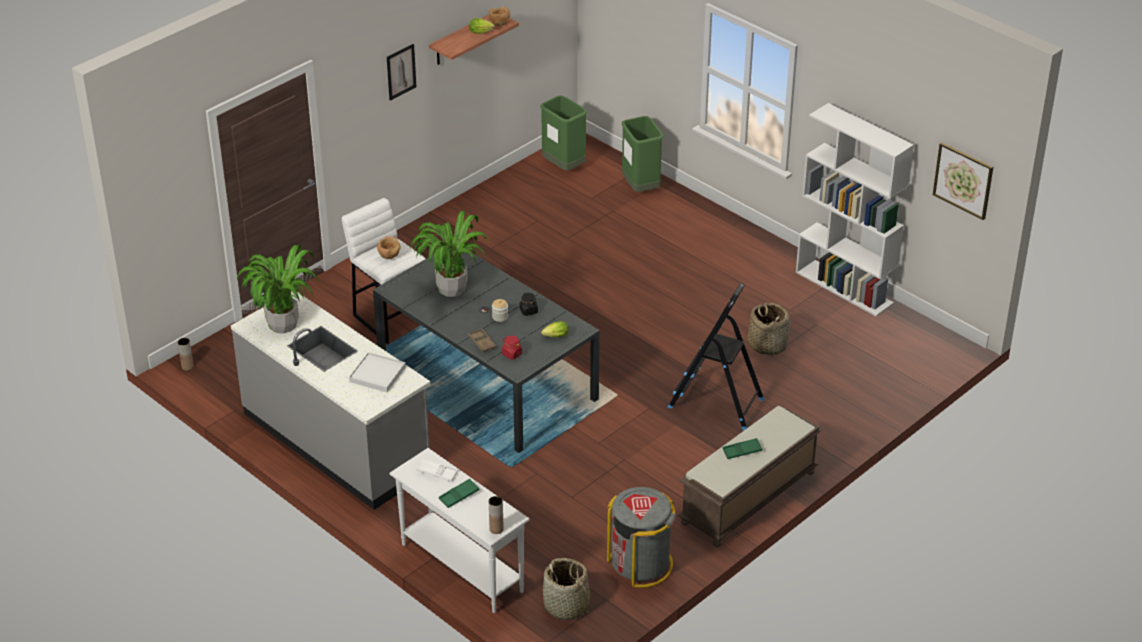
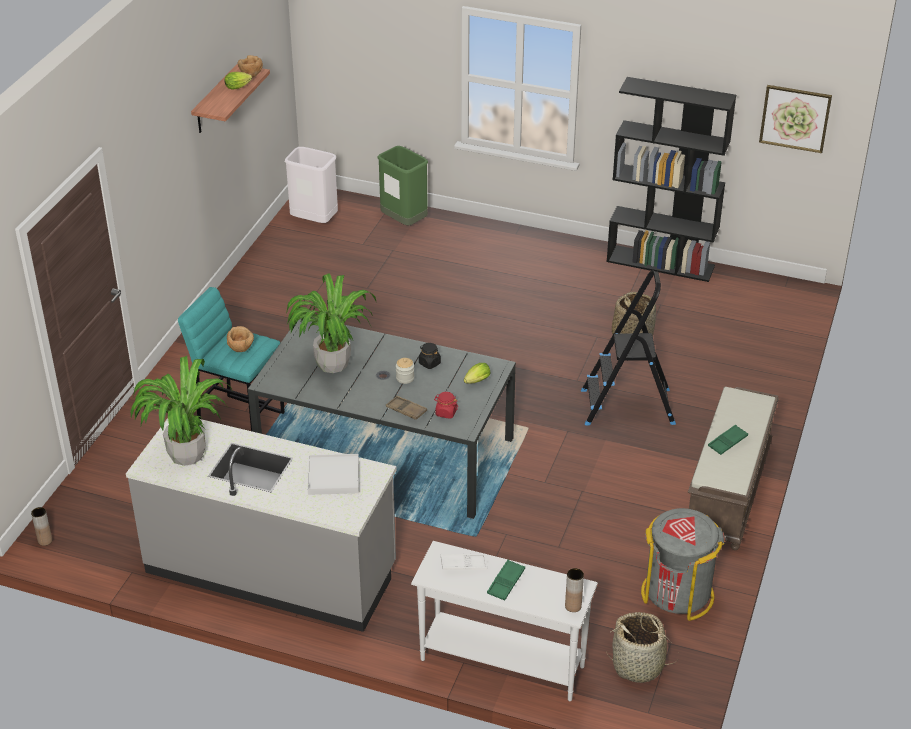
camera: 25 degrees left, 0 degrees up
white stool [342,198,426,344] -> turquoise stool [178,287,285,431]
picture [387,44,416,101] -> none
green trash can [540,95,587,170] -> white trash can [285,147,338,223]
white bookcase [796,103,914,317] -> black bookcase [607,77,736,282]

